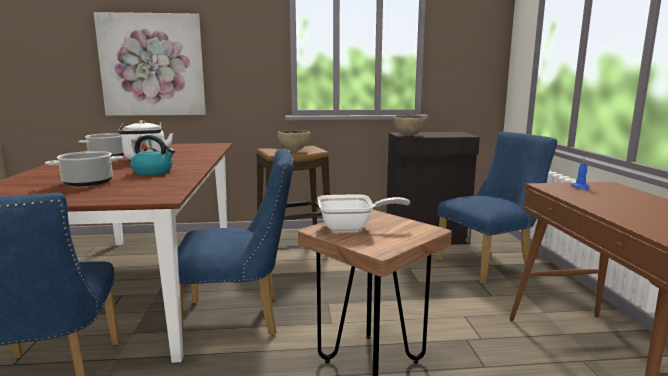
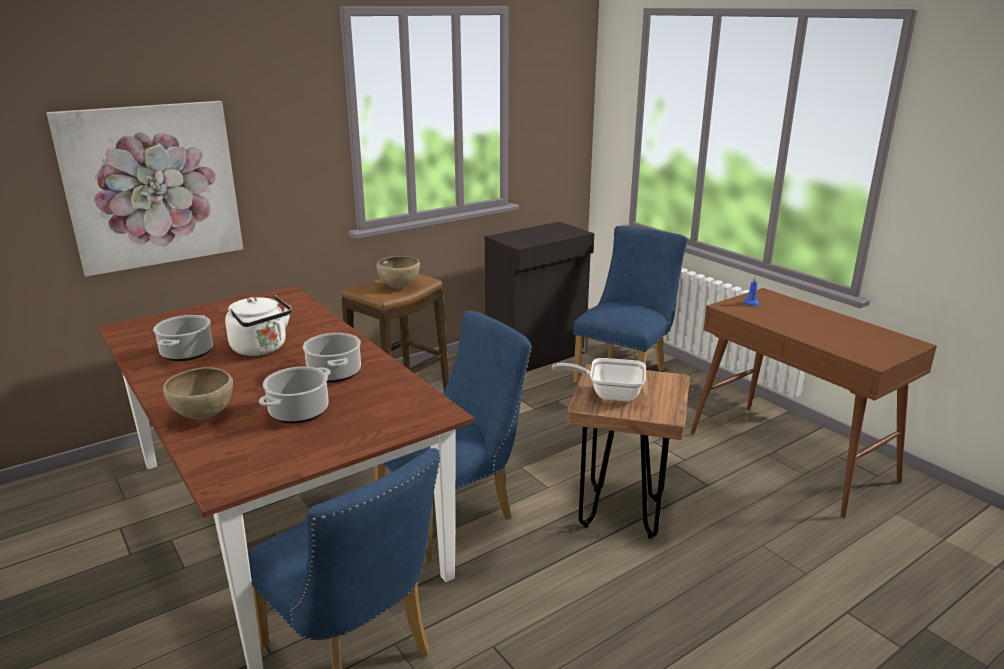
camera: 30 degrees left, 10 degrees up
kettle [130,135,175,175] -> cooking pot [303,333,361,383]
frying pan [317,194,410,231] -> frying pan turned 135 degrees counterclockwise [552,358,646,402]
brown bowl [393,115,426,136] -> brown bowl moved to [163,367,233,419]

